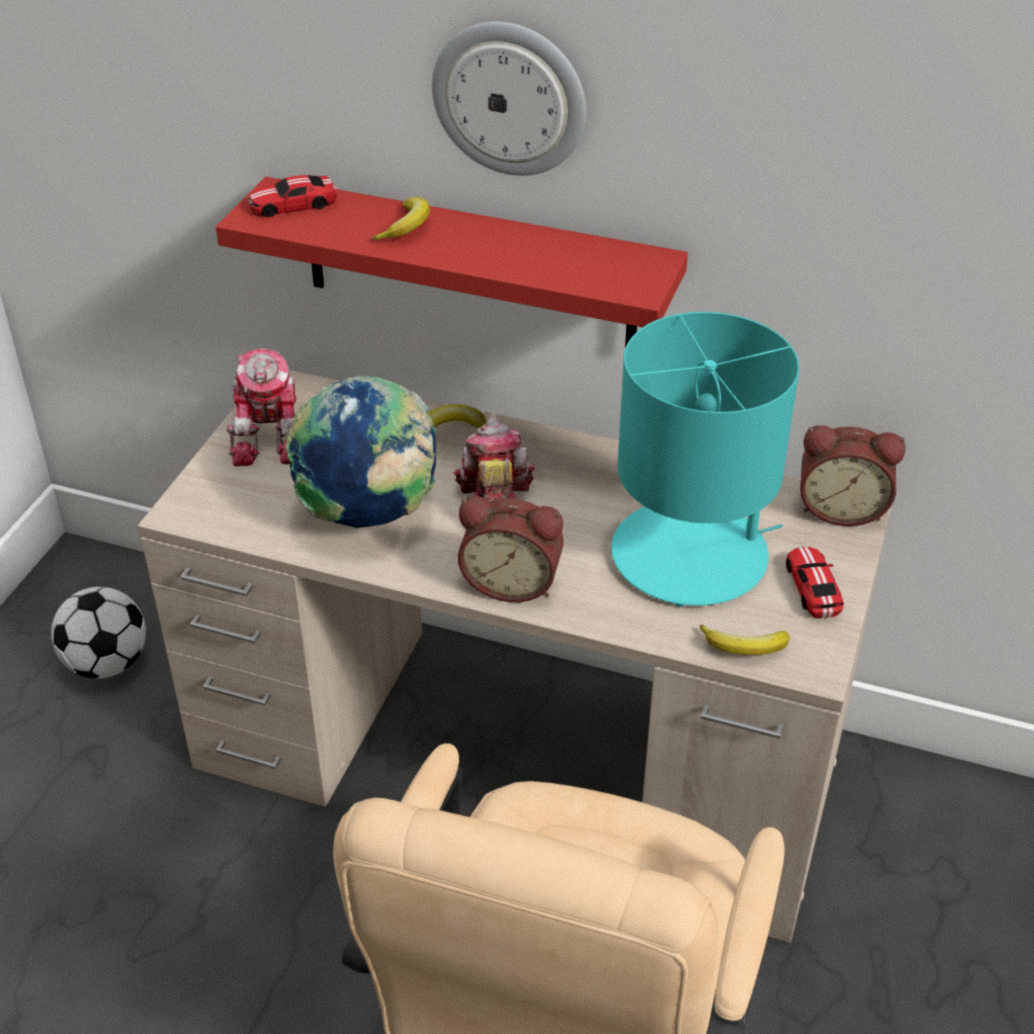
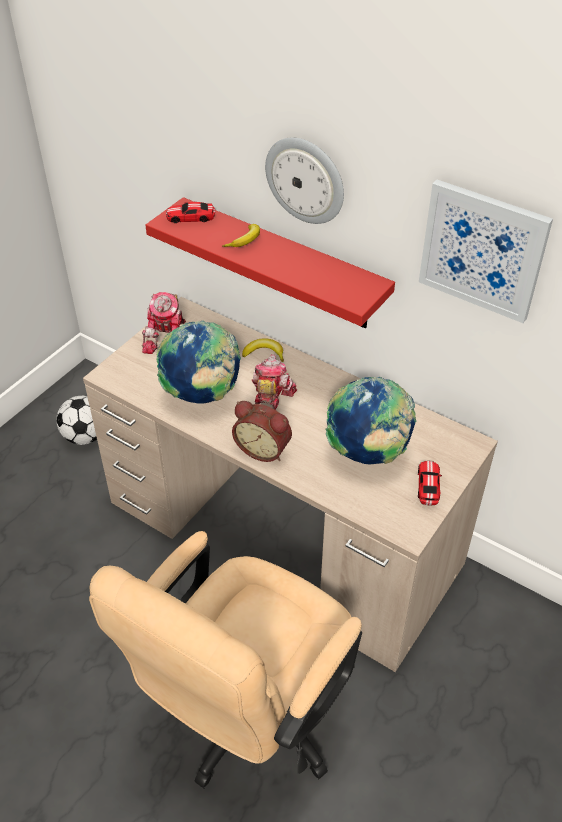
camera: 15 degrees right, 5 degrees up
turquoise table lamp [611,312,799,607] -> globe [325,377,417,464]
banana [700,625,790,655] -> none
alarm clock [800,425,906,526] -> none
none -> picture [419,180,553,323]

